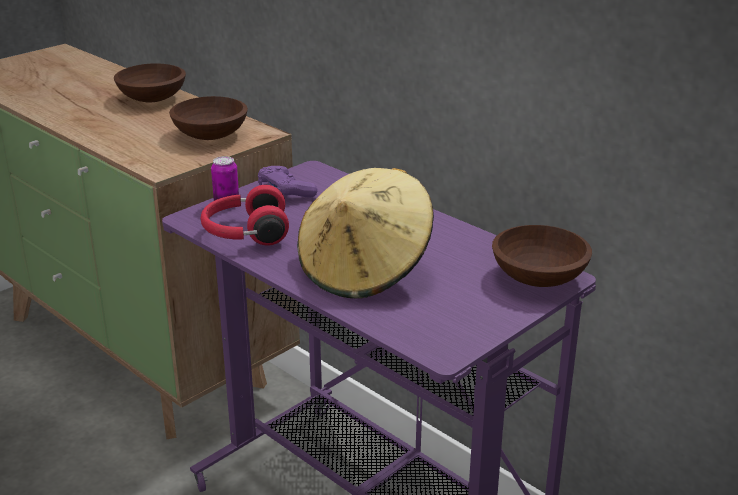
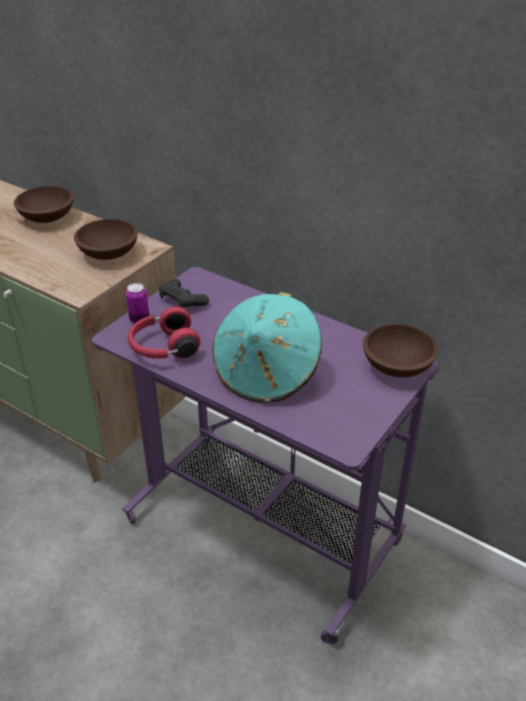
camera: 10 degrees left, 10 degrees up
purple game controller [258,166,318,198] -> black game controller [159,279,209,308]
beige hat [297,168,434,299] -> turquoise hat [213,292,322,403]

